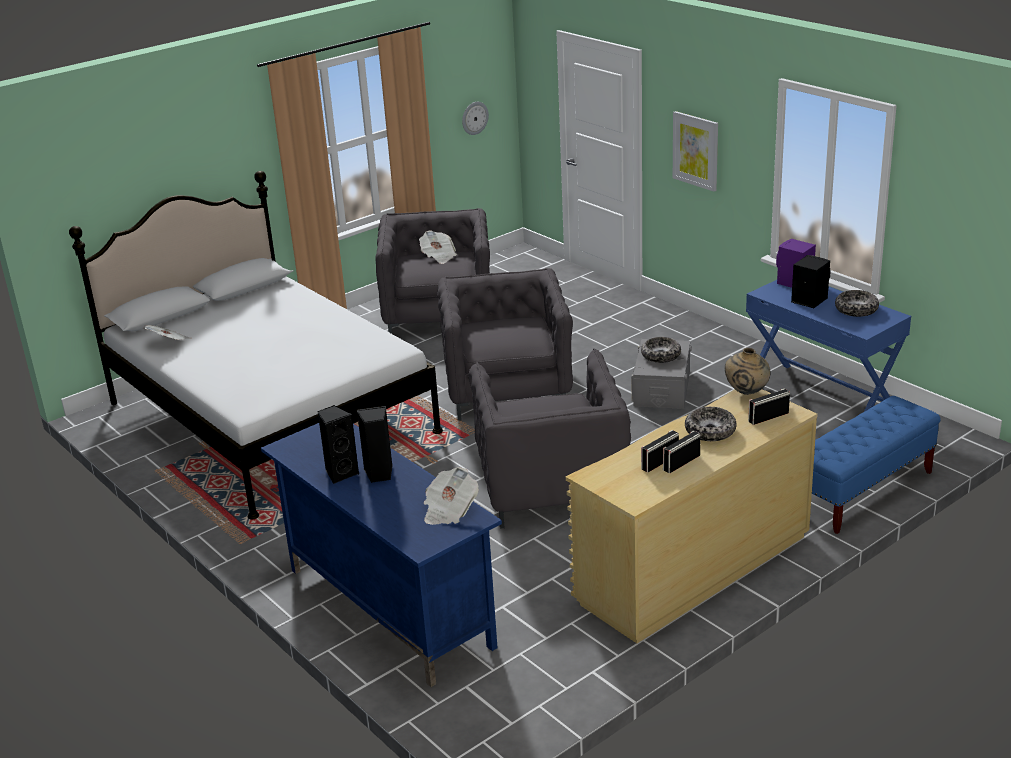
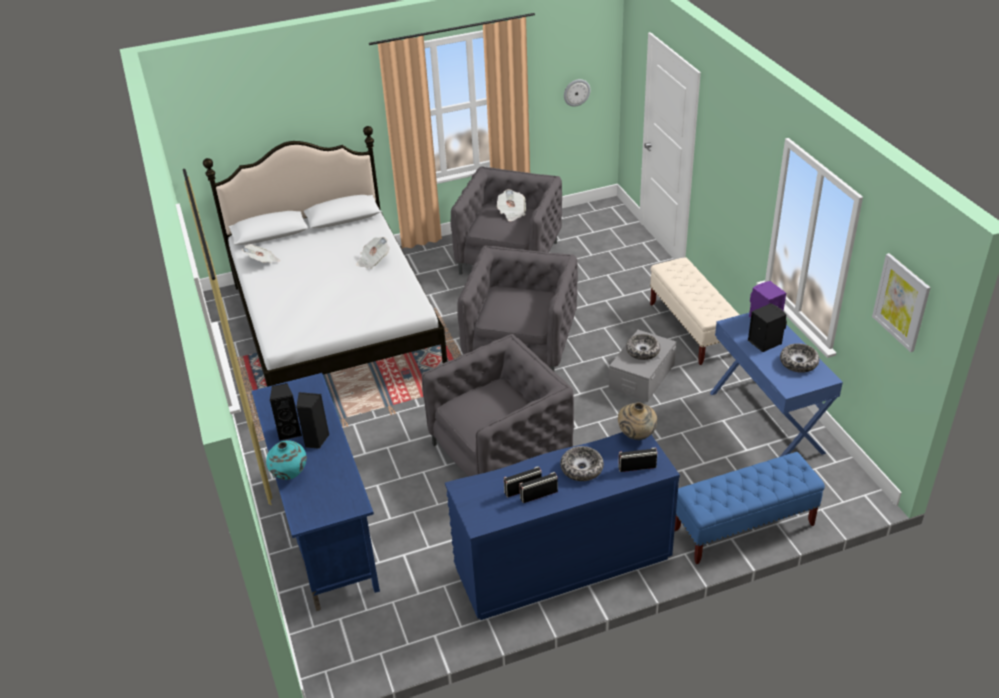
camera: 20 degrees right, 10 degrees up
newspaper [424,467,479,525] -> newspaper moved to [356,237,389,269]
grey armchair [468,348,631,529] -> grey armchair turned 135 degrees counterclockwise [422,334,574,476]
beige dresser [566,389,818,643] -> blue dresser [445,432,680,620]
picture [673,111,718,192] -> picture moved to [872,253,930,352]
none -> turquoise vase [266,440,307,480]
none -> beige bench [650,257,739,365]

